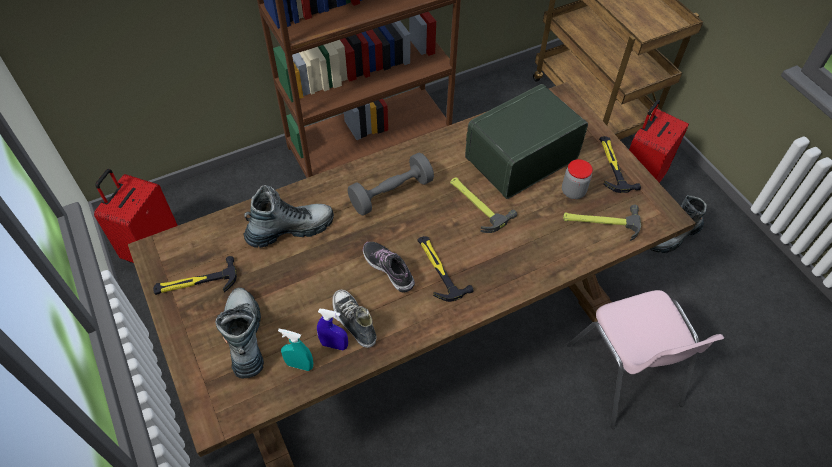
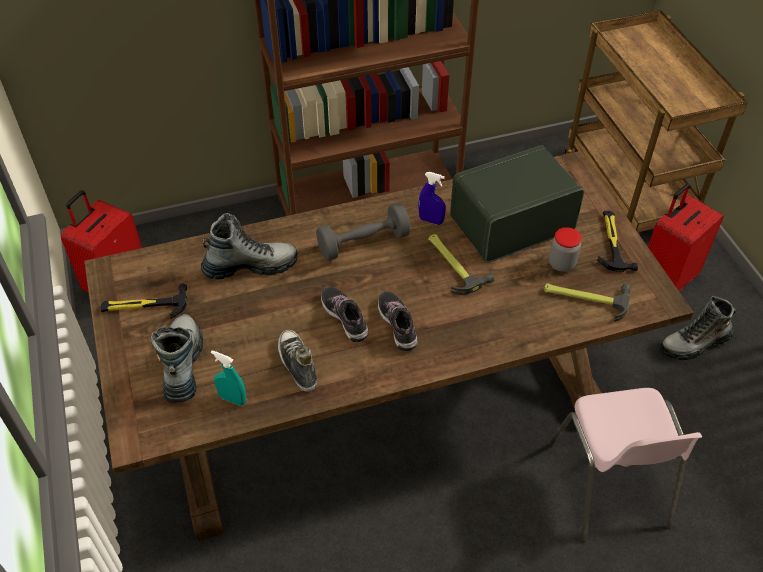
camera: 10 degrees right, 5 degrees down
blue spray bottle [317,309,348,350] -> blue spray bottle moved to [418,172,446,225]
hammer [418,236,474,302] -> shoe [378,291,418,351]

